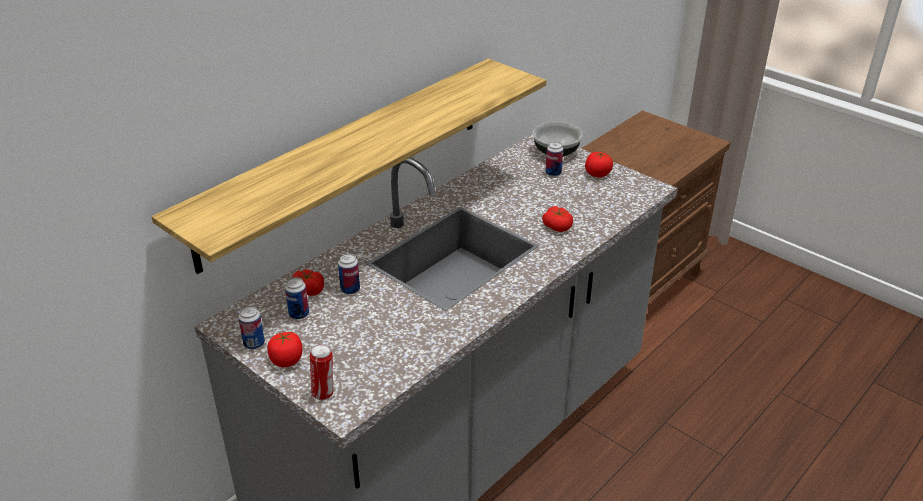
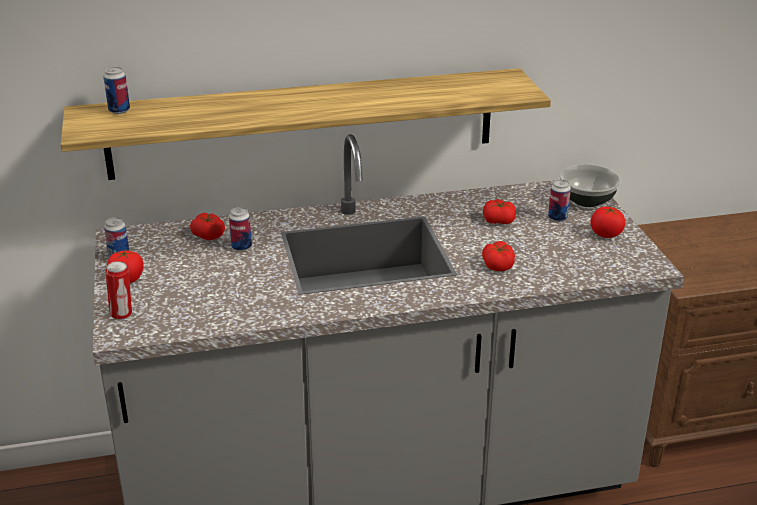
camera: 35 degrees right, 5 degrees down
can [285,277,309,320] -> can moved to [104,67,130,114]
none -> tomato [483,199,516,224]

